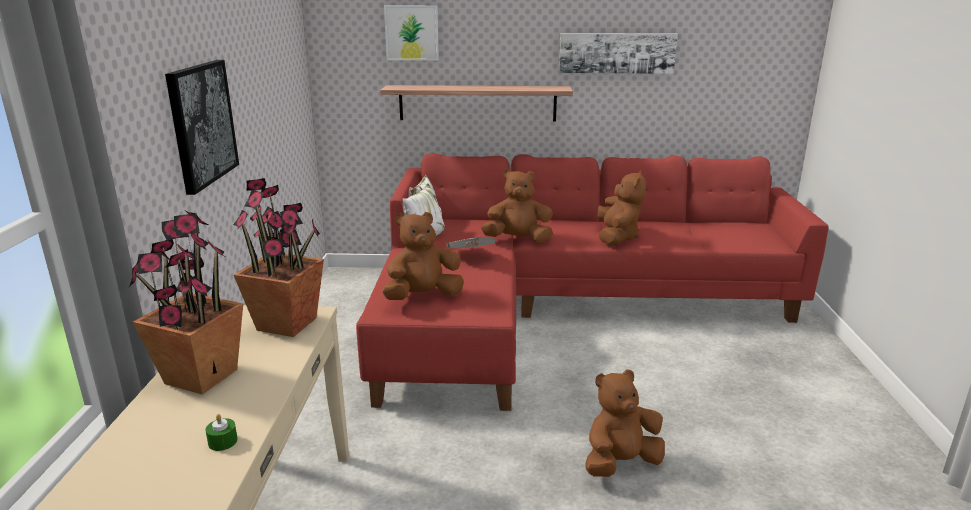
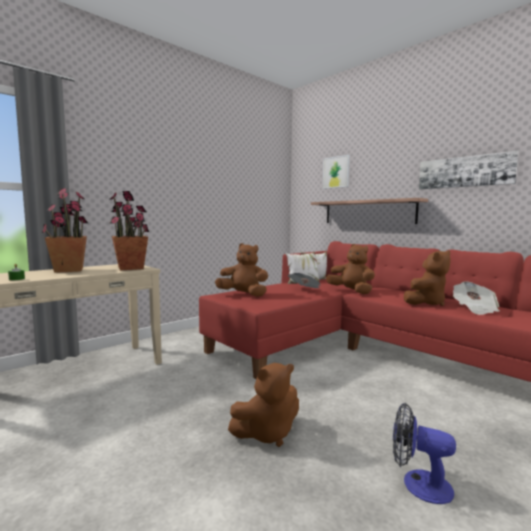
camera: 45 degrees right, 15 degrees down
picture [165,60,239,195] -> none
brown plush toy [585,369,665,477] -> brown plush toy turned 135 degrees clockwise [228,363,299,447]
none -> fan [393,403,456,504]
none -> newspaper [453,281,500,315]

